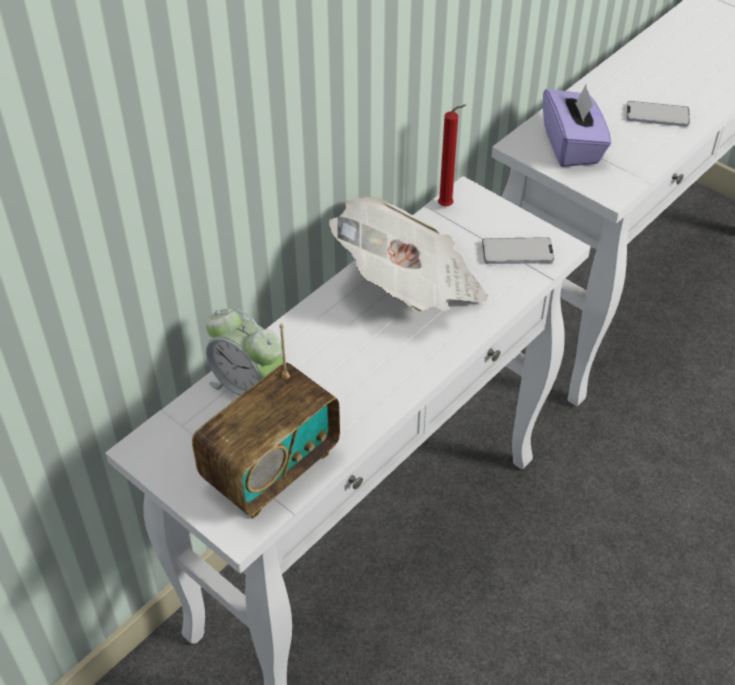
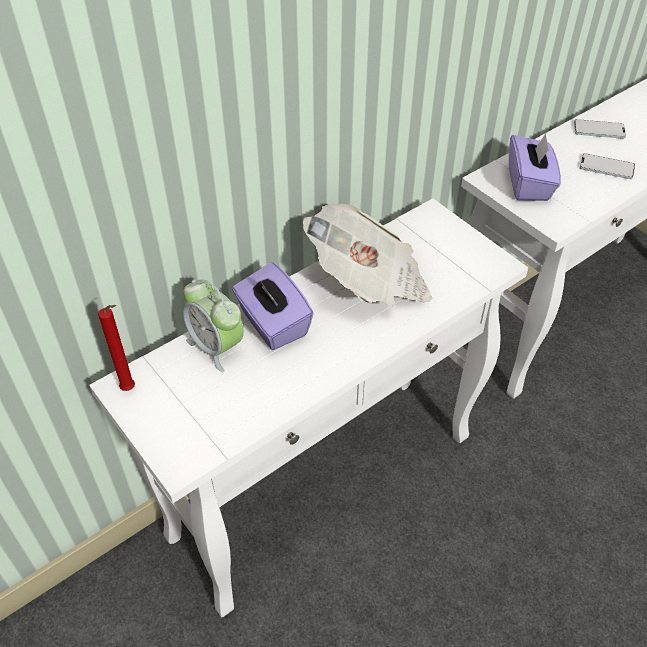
camera: 10 degrees right, 0 degrees up
radio [192,323,340,519] -> none
red candle [438,104,466,206] -> red candle moved to [98,305,135,391]
phone [482,237,554,264] -> phone moved to [574,119,626,139]
none -> purple tissue box [232,262,314,350]

